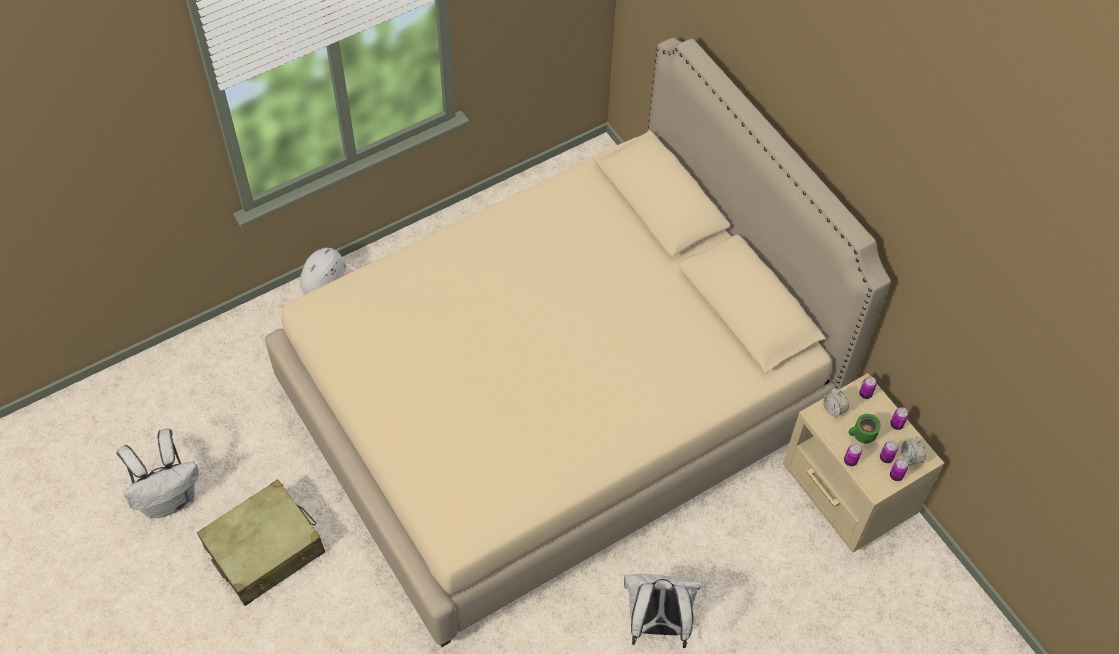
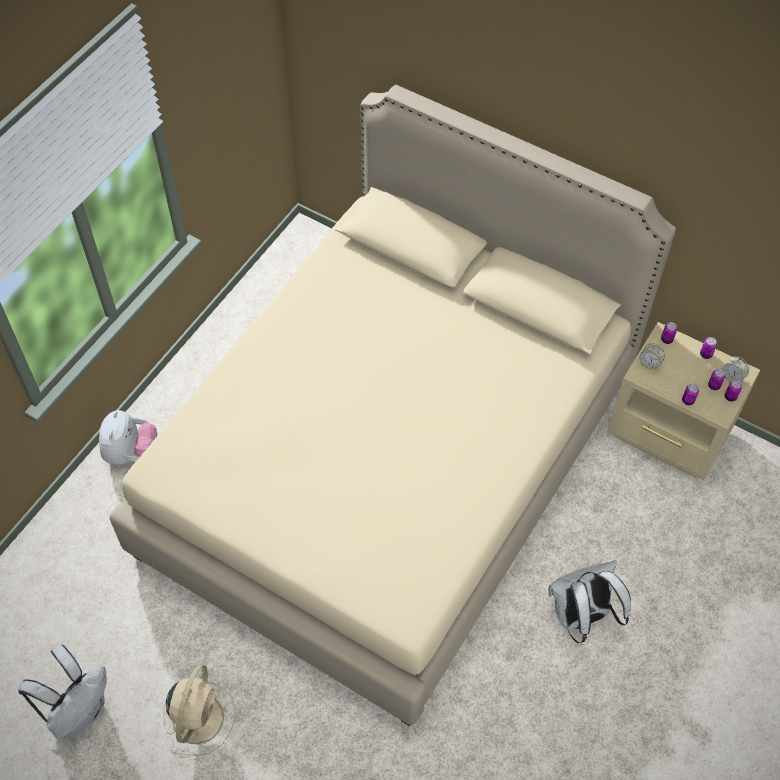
camera: 25 degrees left, 0 degrees up
beige suitcase [197,479,325,606] -> beige fan [163,664,235,756]
green mug [848,414,881,443] -> none

